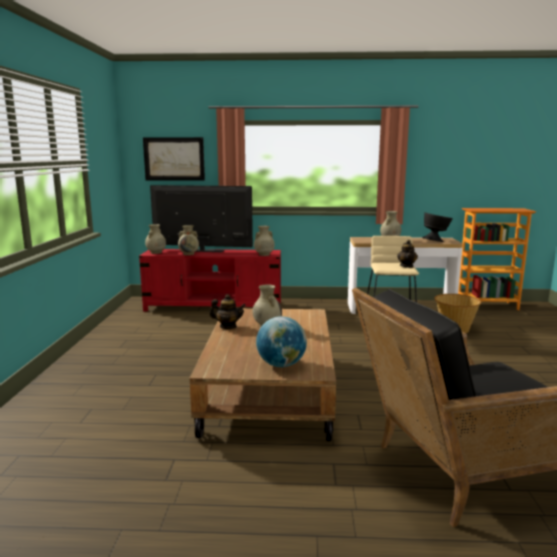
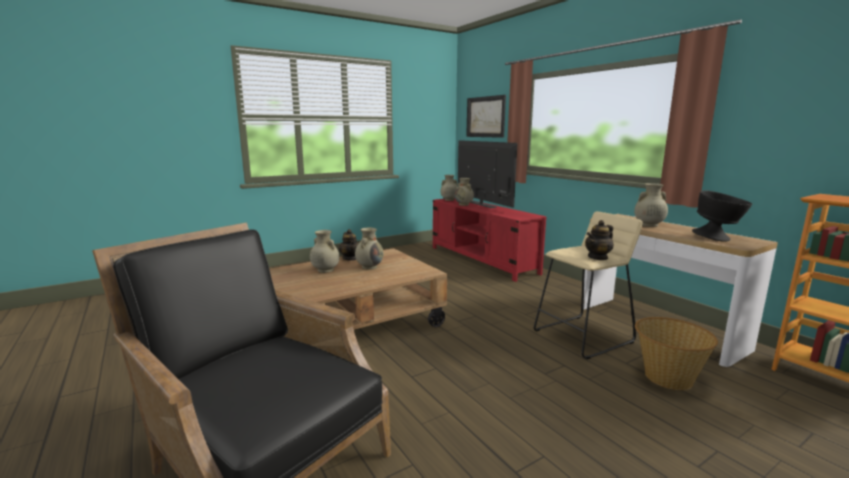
camera: 55 degrees right, 0 degrees up
beige vase [254,226,275,256] -> beige vase moved to [310,230,340,273]
globe [256,316,307,367] -> none

